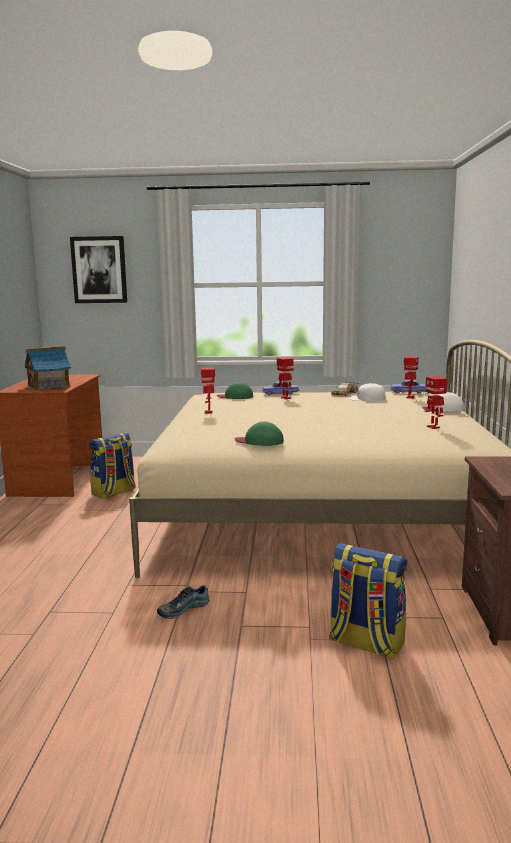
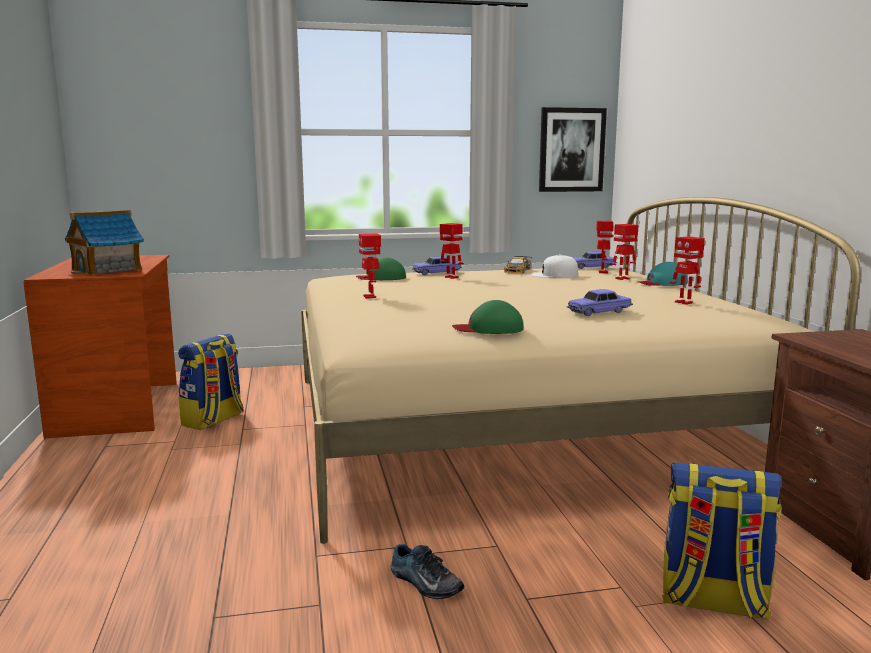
camera: 15 degrees left, 0 degrees up
picture [70,236,127,303] -> picture moved to [539,107,607,192]
shoe [157,585,209,619] -> shoe turned 90 degrees counterclockwise [390,544,464,599]
white cap [422,392,464,412] -> turquoise cap [638,262,688,286]
none -> toy car [567,289,633,316]
none -> toy robot [610,224,638,280]

